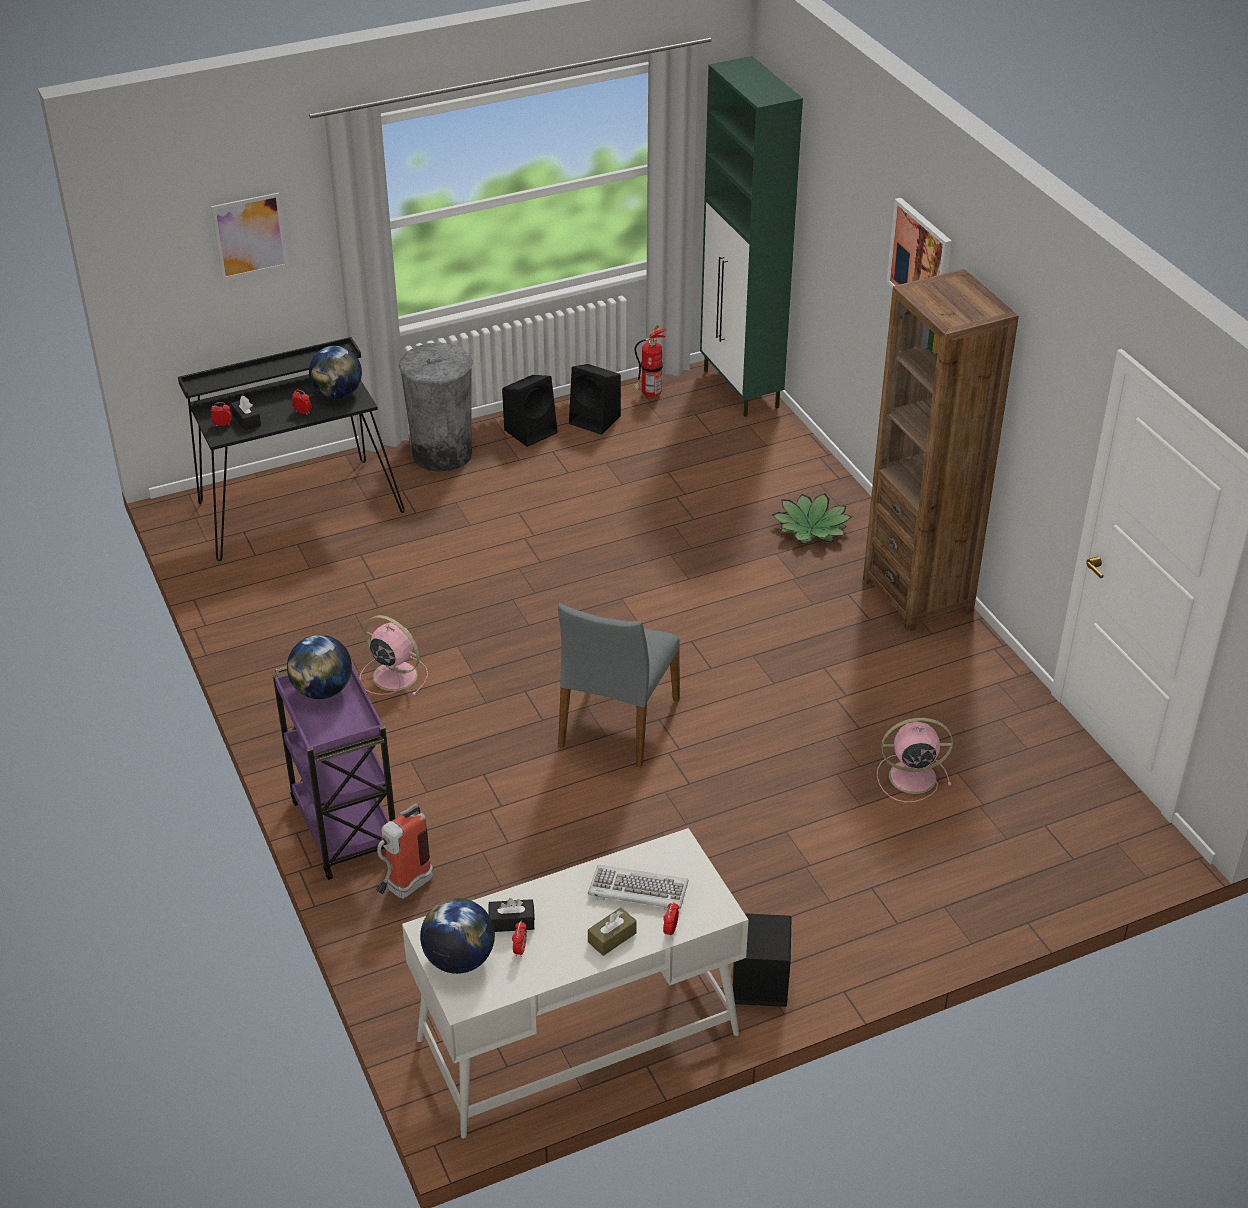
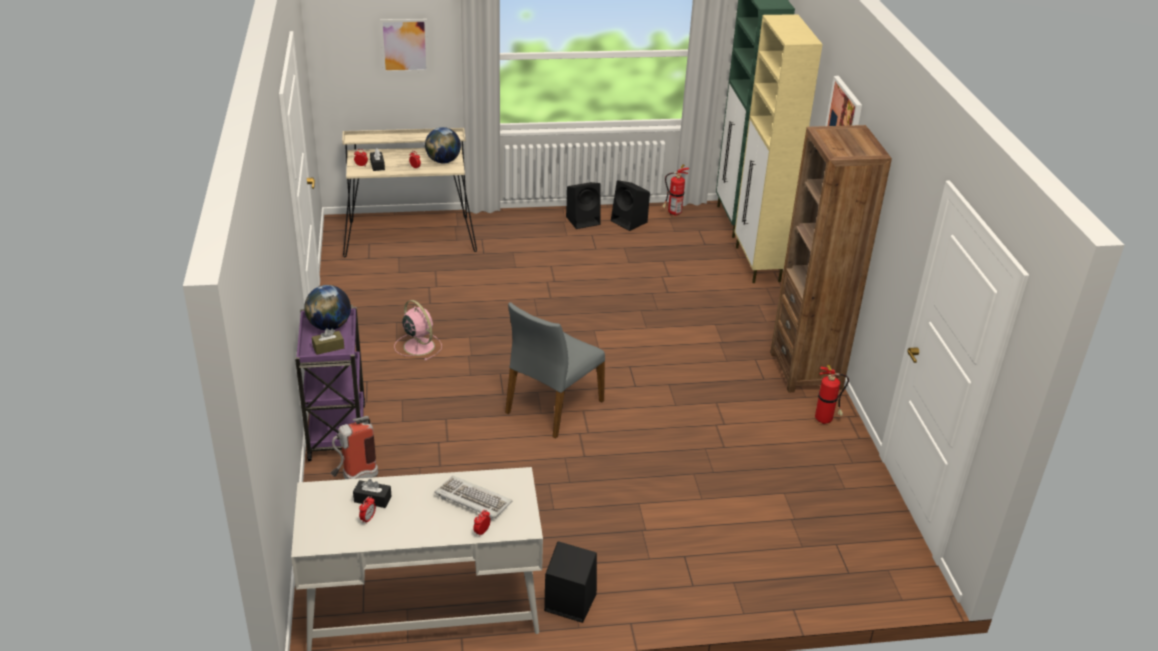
camera: 15 degrees right, 5 degrees down
black desk [178,337,405,562] -> beige desk [342,128,477,258]
grey trash can [399,343,473,472] -> none
globe [420,898,495,974] -> none
brown tissue box [588,907,637,956] -> brown tissue box moved to [312,328,344,355]
potted plant [772,493,852,544] -> none
pink fan [877,718,953,802] -> none
none -> beige cabinet [734,14,823,283]
none -> fire extinguisher [815,365,849,424]

